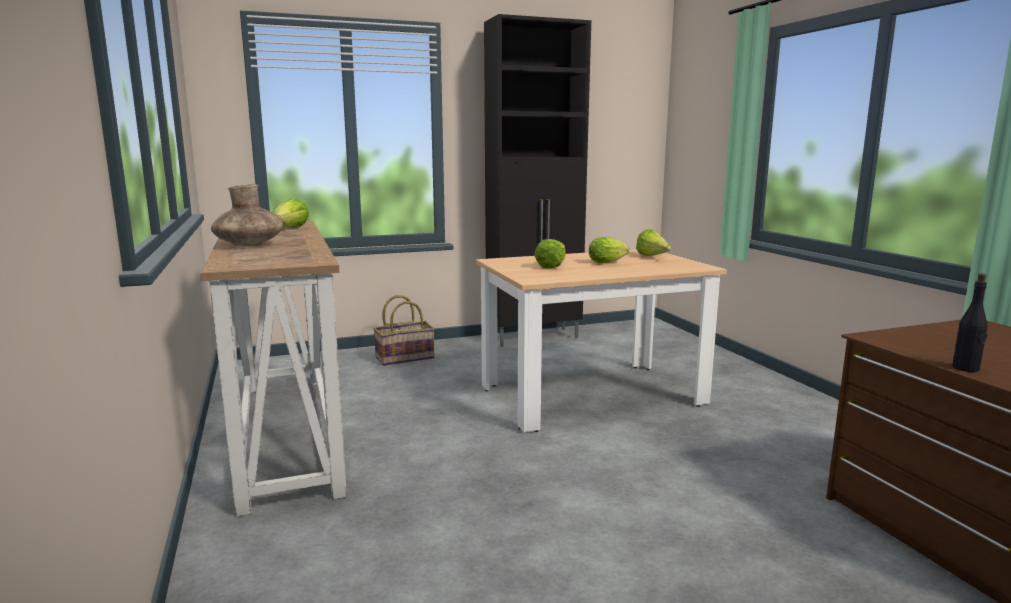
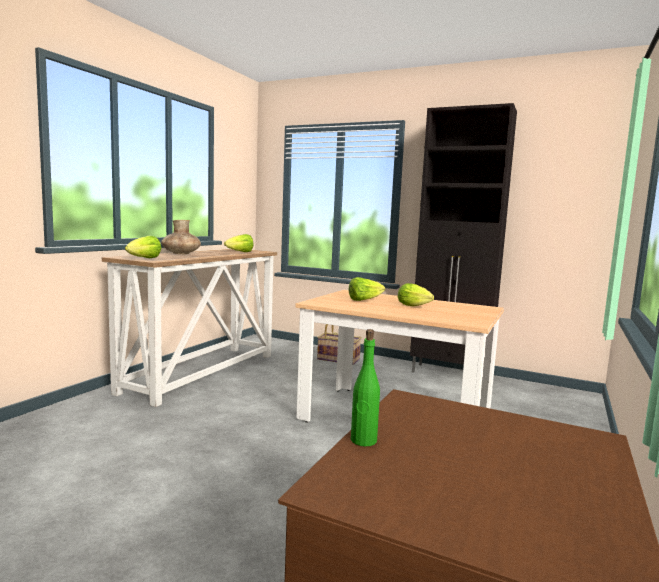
camera: 45 degrees right, 5 degrees down
lettuce [636,229,671,256] -> lettuce moved to [125,235,161,258]
black bottle [952,273,987,372] -> green bottle [351,329,380,447]

